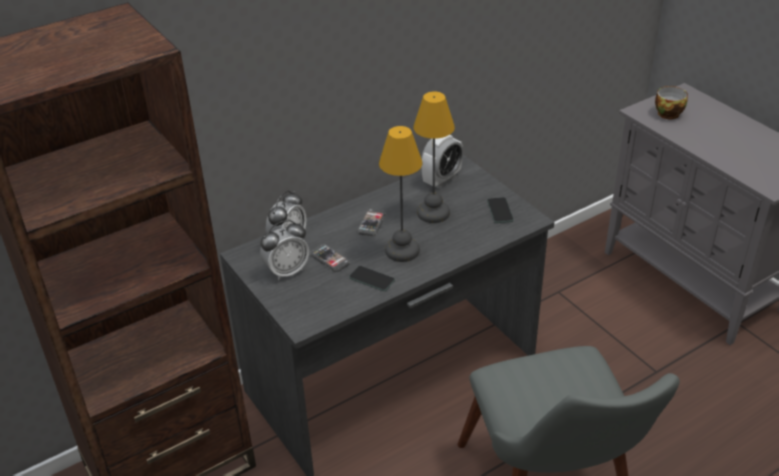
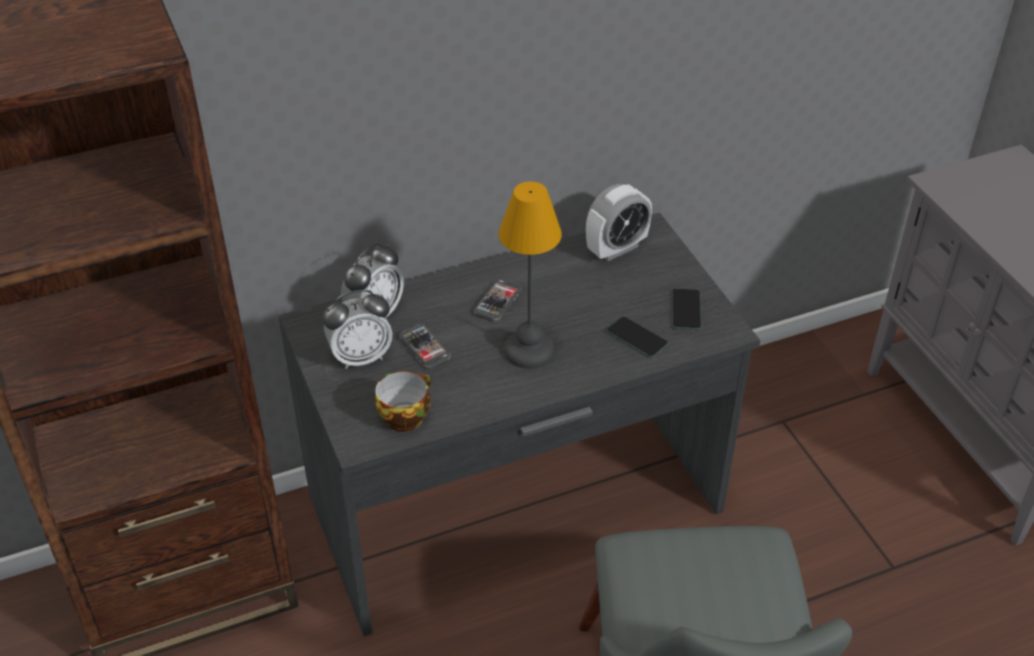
camera: 10 degrees right, 5 degrees up
phone [349,266,395,291] -> phone moved to [607,317,668,358]
table lamp [413,91,455,223] -> none
cup [655,86,688,119] -> cup moved to [375,370,431,432]

